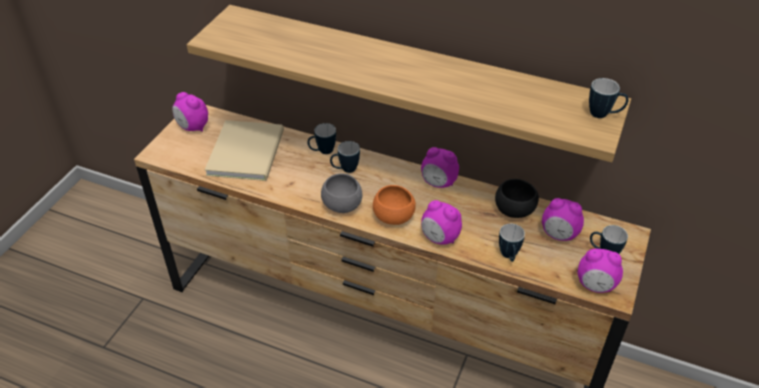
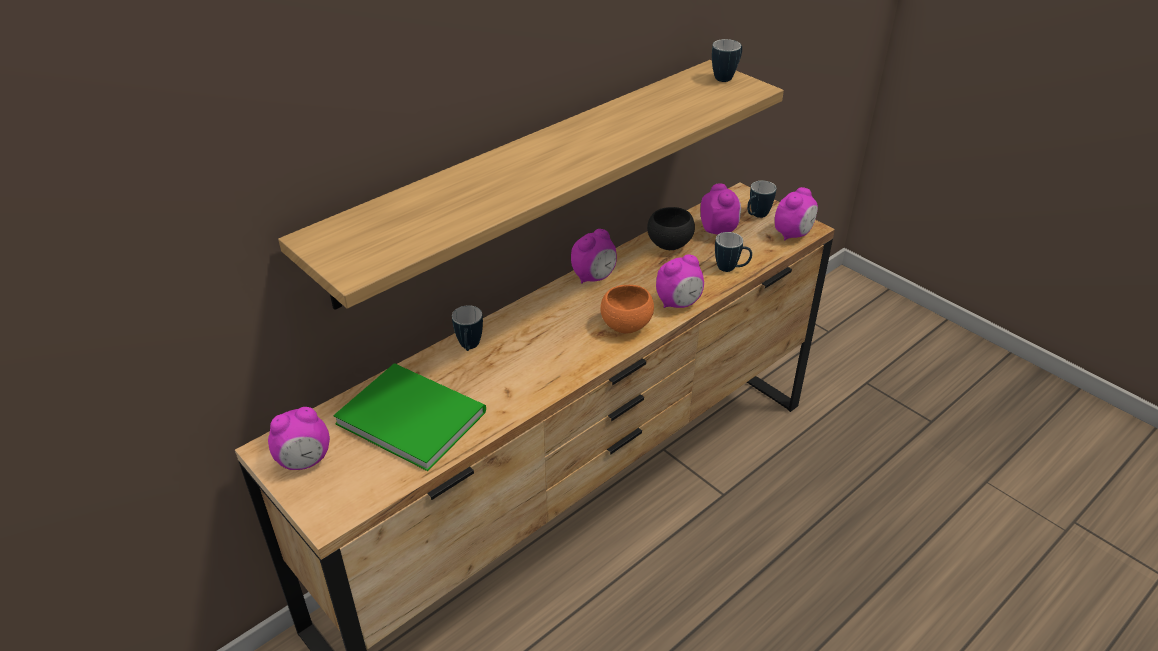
camera: 65 degrees left, 5 degrees down
beige book [205,120,284,181] -> green book [333,363,486,471]
grey bowl [321,173,362,213] -> none
mug [330,141,360,173] -> none
alarm clock [542,198,584,241] -> alarm clock turned 60 degrees counterclockwise [700,183,741,235]

